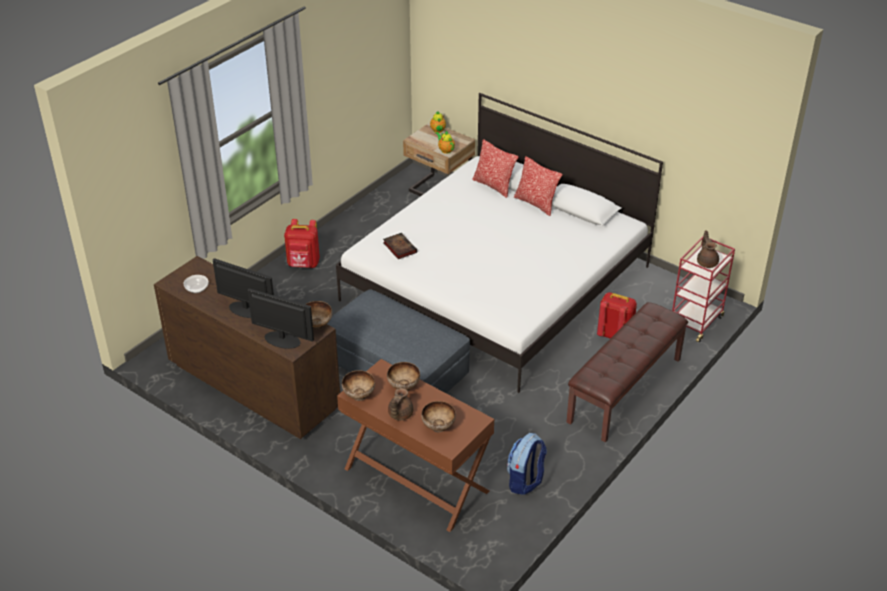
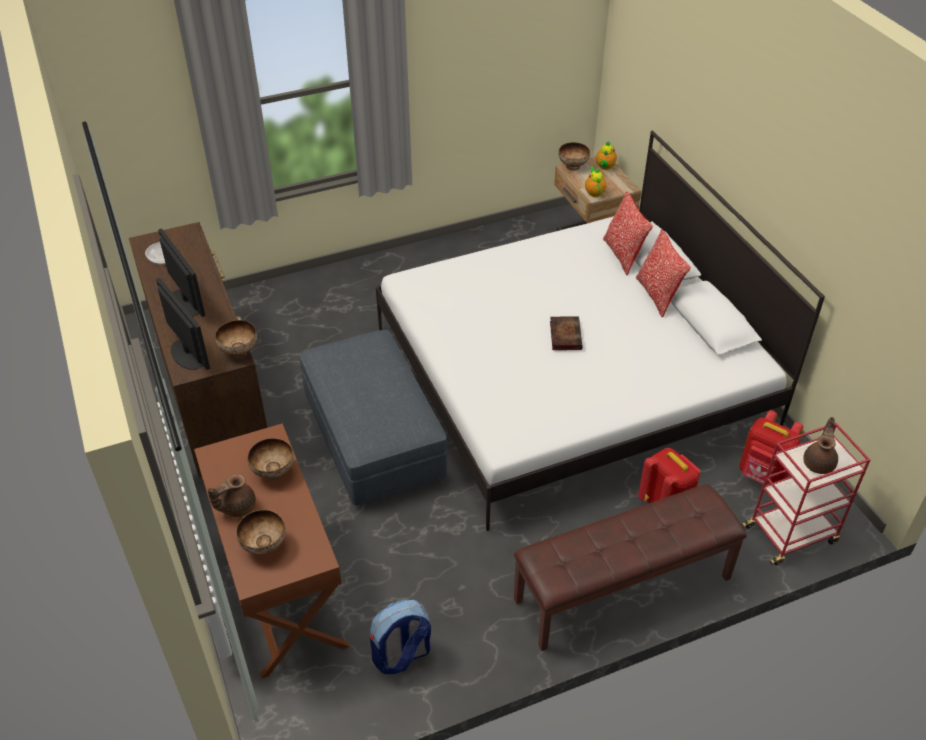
camera: 30 degrees right, 5 degrees up
red backpack [284,219,320,268] -> red backpack moved to [740,410,804,485]
bowl [342,370,375,401] -> bowl moved to [558,142,590,171]
book [383,233,417,259] -> book moved to [550,317,583,350]

